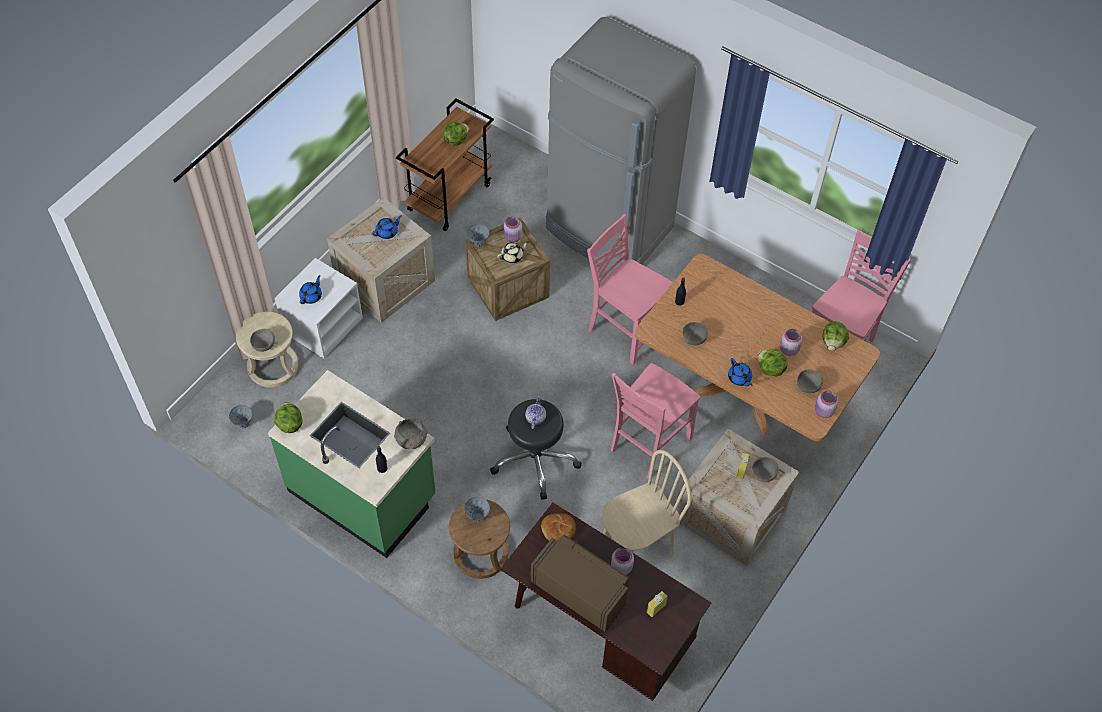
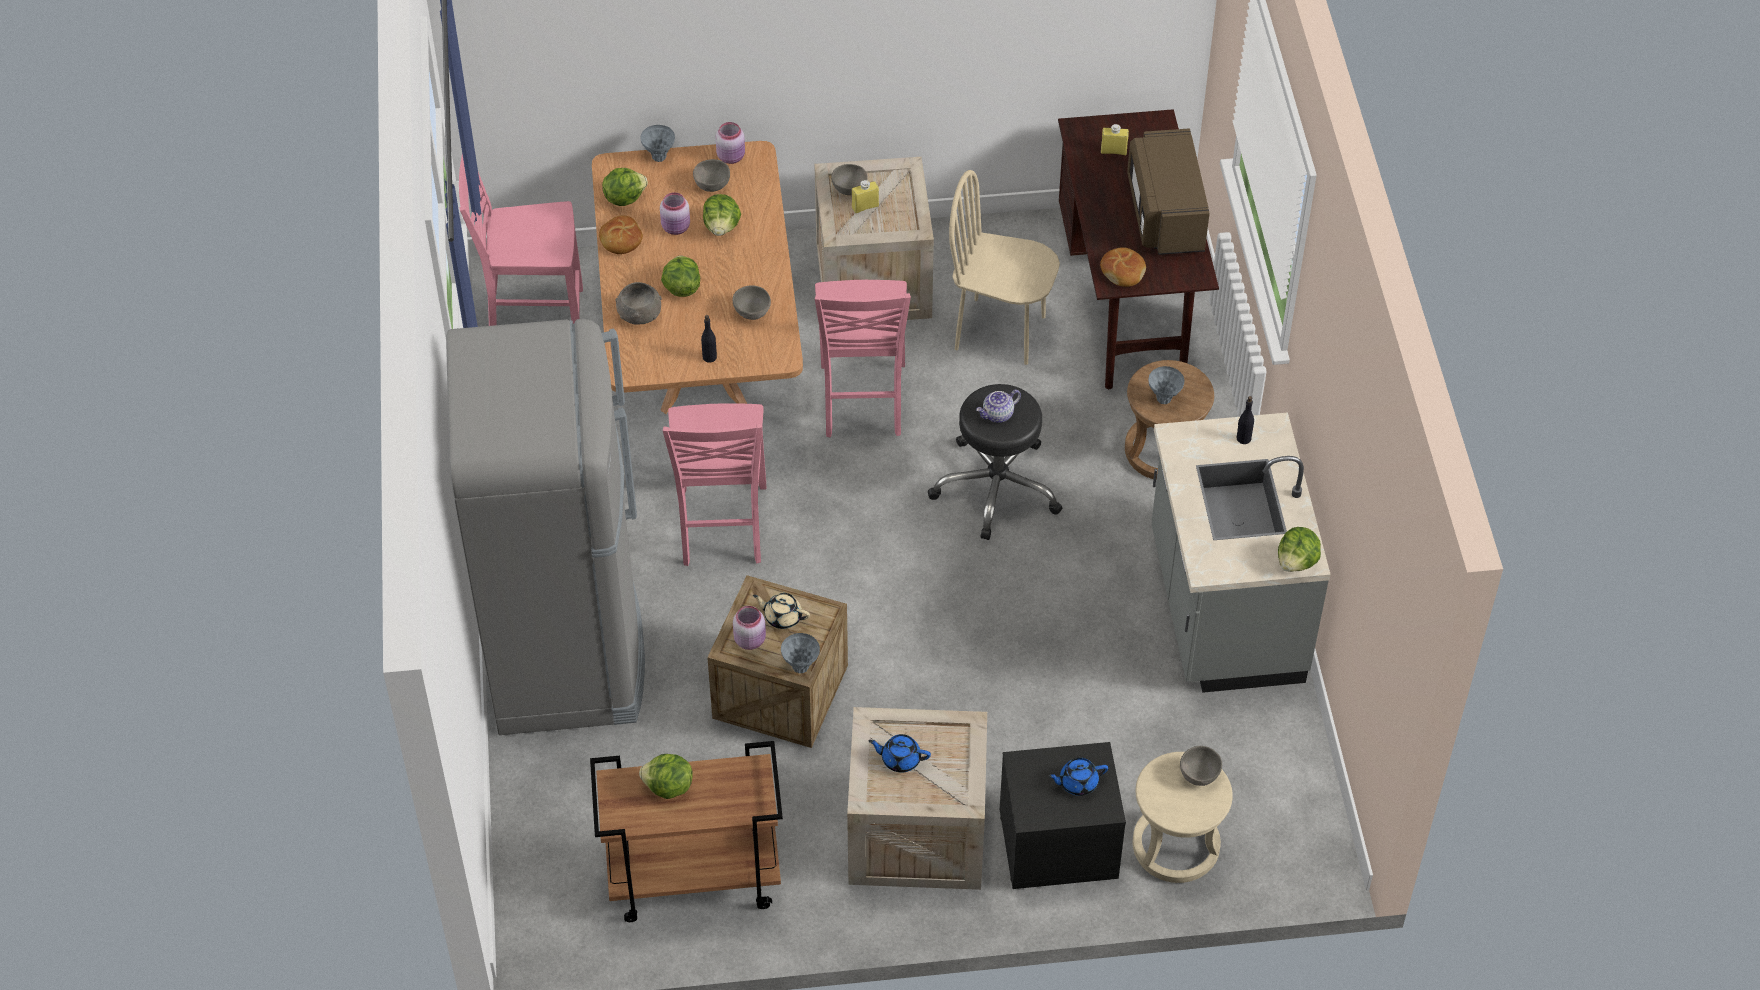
camera: 130 degrees left, 5 degrees down
grey vase [229,405,253,428] -> grey vase moved to [640,125,675,162]
green counter [268,370,436,558] -> grey counter [1151,412,1331,693]
white nightstand [274,258,363,358] -> black nightstand [1000,742,1126,889]
grey bowl [394,418,428,450] -> grey bowl moved to [615,282,662,325]
pink chair [611,363,700,478] -> pink chair turned 90 degrees clockwise [815,280,911,437]
pink jar [611,548,634,575] -> none
blue teapot [728,358,752,386] -> none
none -> bread [599,215,643,254]
none -> lettuce [661,256,700,297]

